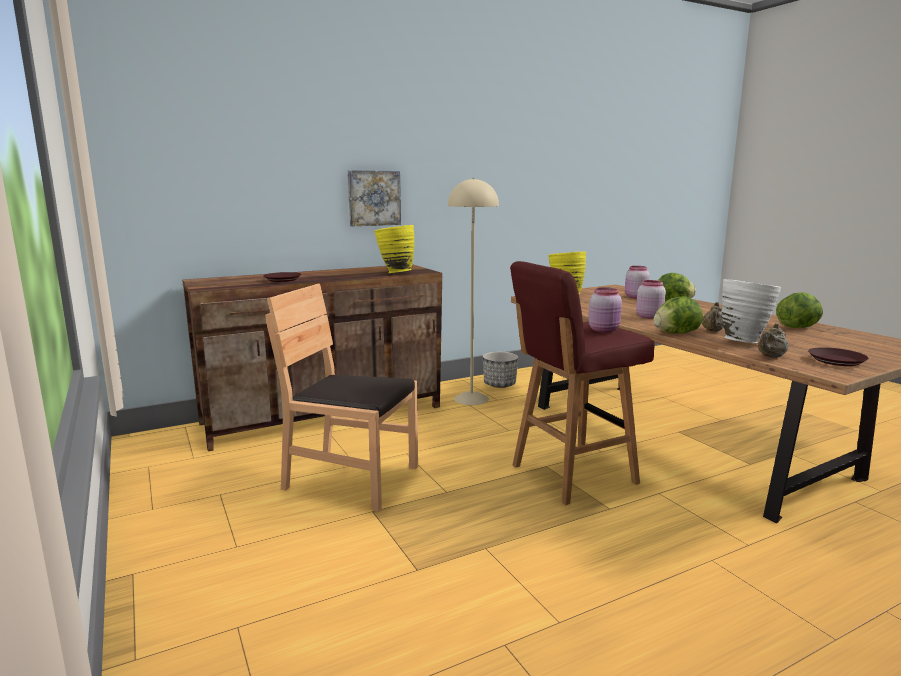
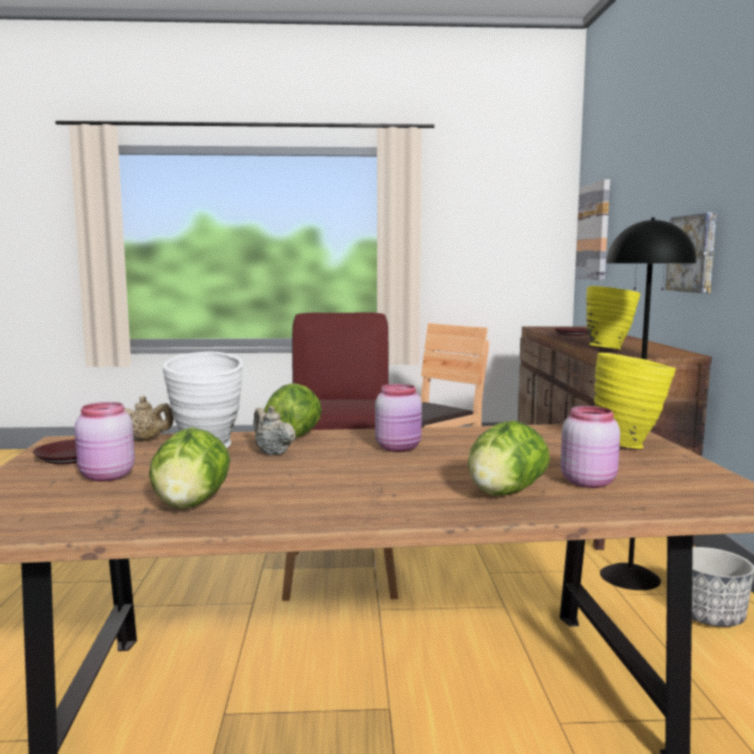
camera: 115 degrees right, 5 degrees down
beige floor lamp [448,178,499,405] -> black floor lamp [600,218,696,590]
pink jar [588,287,622,333] -> pink jar moved to [74,402,135,481]
beige teapot [757,323,789,358] -> beige teapot turned 120 degrees clockwise [124,396,174,441]
none -> picture [575,179,610,280]

